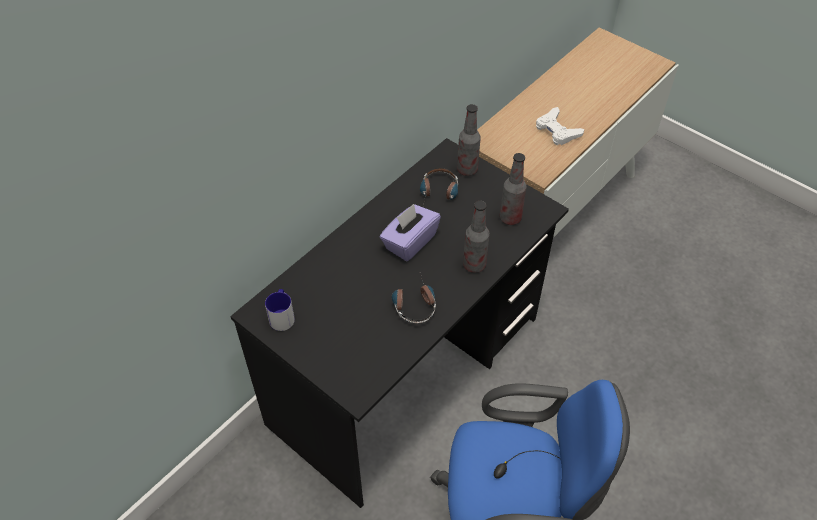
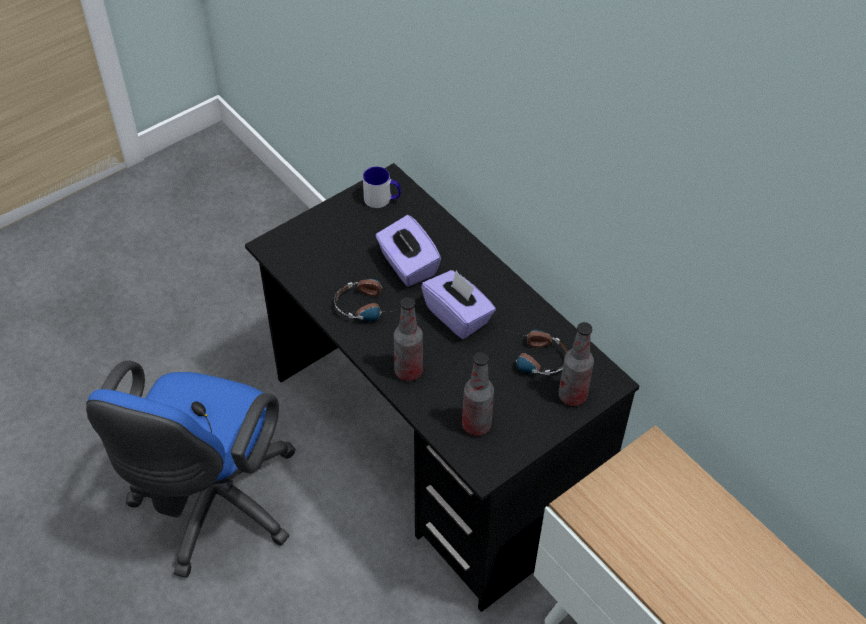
camera: 100 degrees right, 0 degrees up
white game controller [536,107,585,145] -> none
none -> purple tissue box [375,215,441,287]

